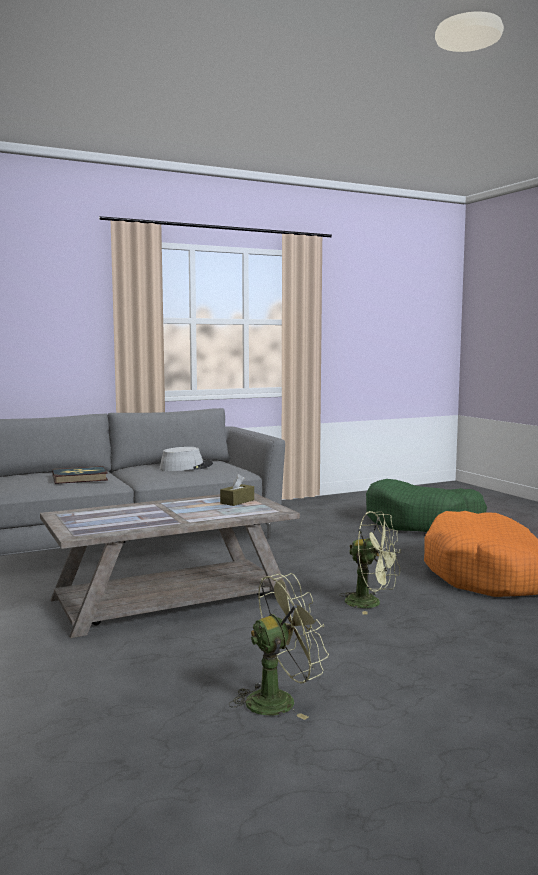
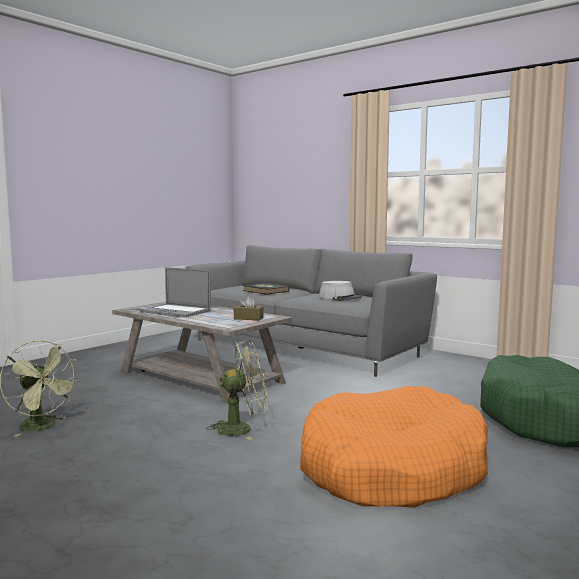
camera: 65 degrees right, 0 degrees up
green fan [339,511,401,615] -> green fan turned 105 degrees counterclockwise [206,340,267,440]
none -> laptop [140,267,211,317]

